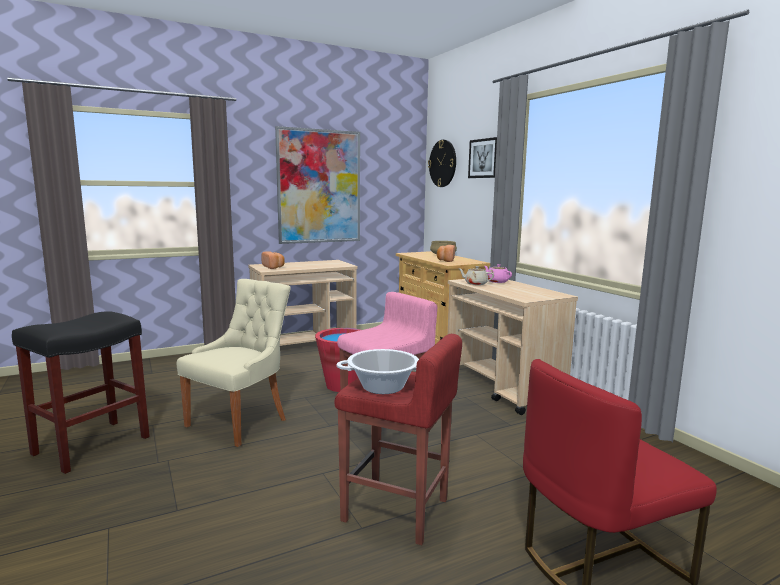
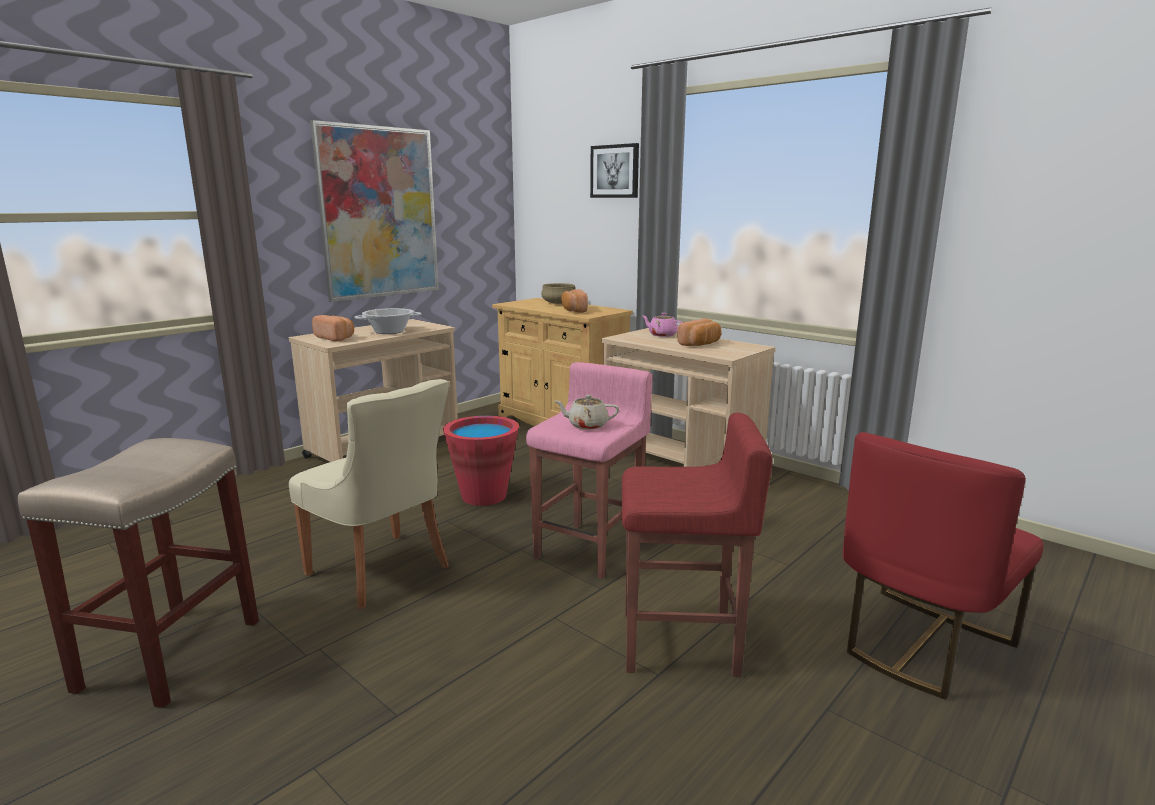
camera: 20 degrees left, 5 degrees up
black stool [12,311,150,474] -> beige stool [18,438,259,708]
beige chair [177,279,291,447] -> beige chair turned 120 degrees clockwise [289,379,449,609]
cooking pot [337,349,419,394] -> cooking pot moved to [354,308,421,334]
wall clock [428,140,456,187] -> none
beige teapot [458,266,494,285] -> beige teapot moved to [555,395,619,430]
none -> bread [677,318,721,346]

